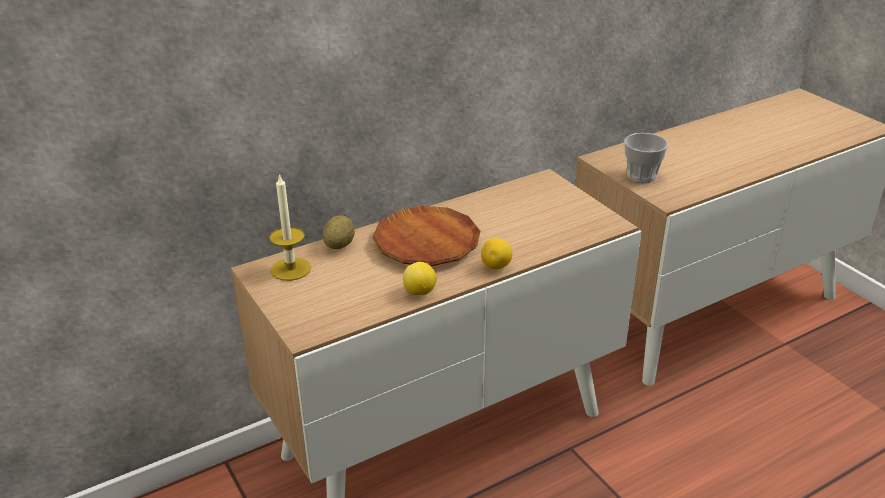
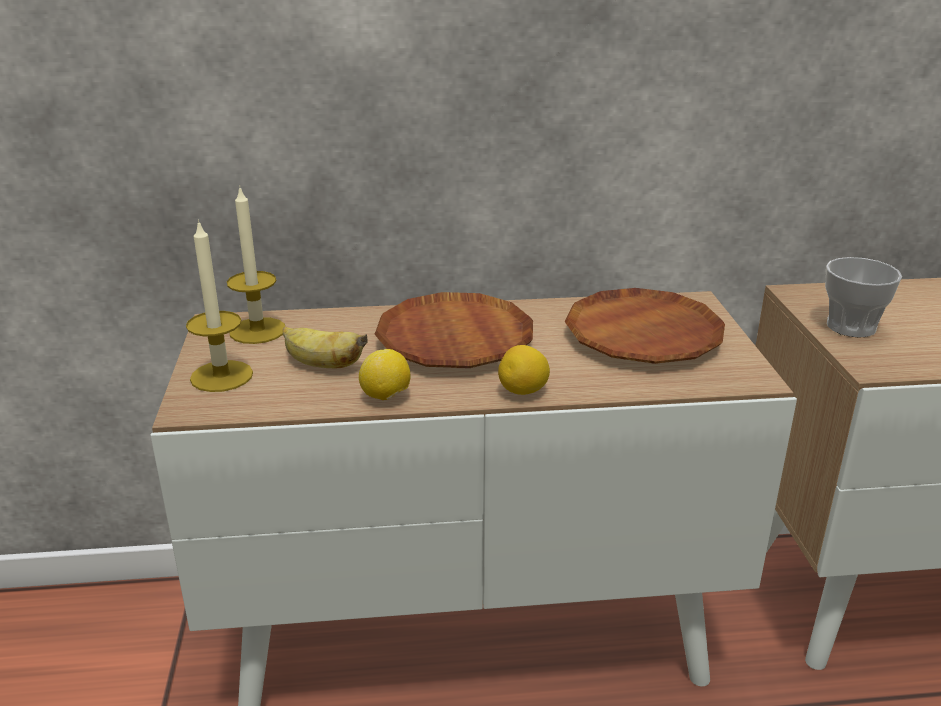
camera: 25 degrees right, 5 degrees down
potato [323,215,355,249] -> none
none -> candle [186,219,253,392]
none -> banana [283,326,368,368]
none -> brown plate [565,288,725,364]

